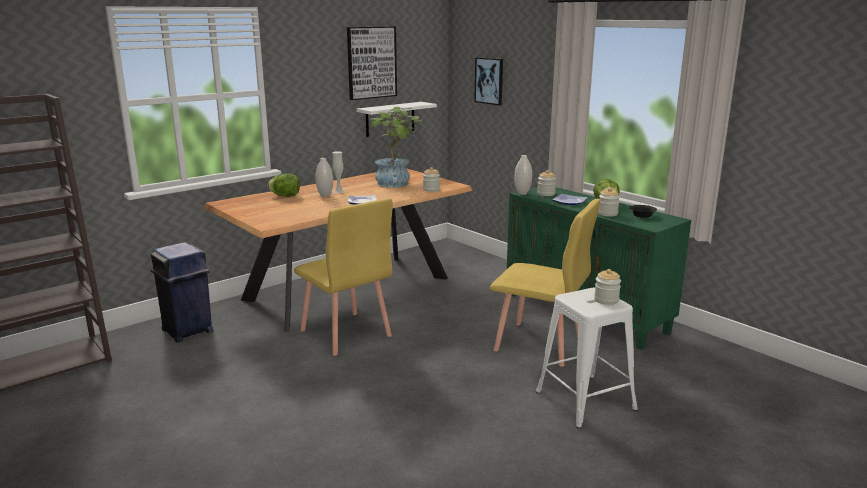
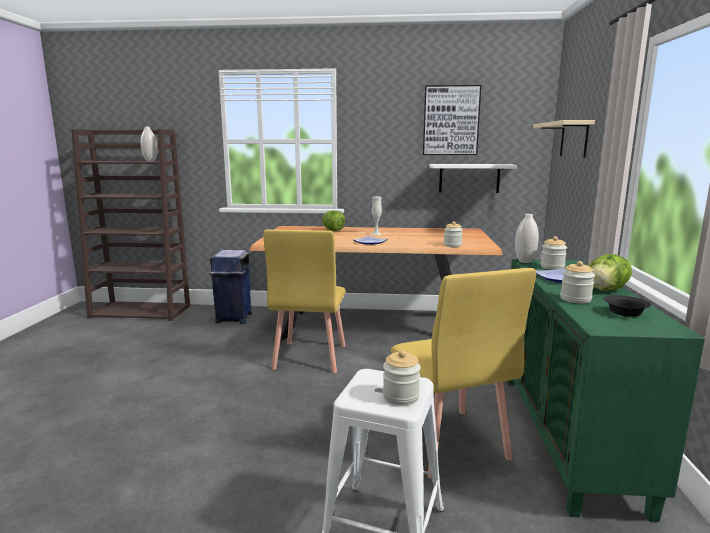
camera: 45 degrees right, 5 degrees down
white vase [315,158,333,197] -> white vase moved to [141,127,158,162]
potted plant [371,107,425,188] -> none
picture [474,57,503,106] -> beige shelf [533,120,595,158]

